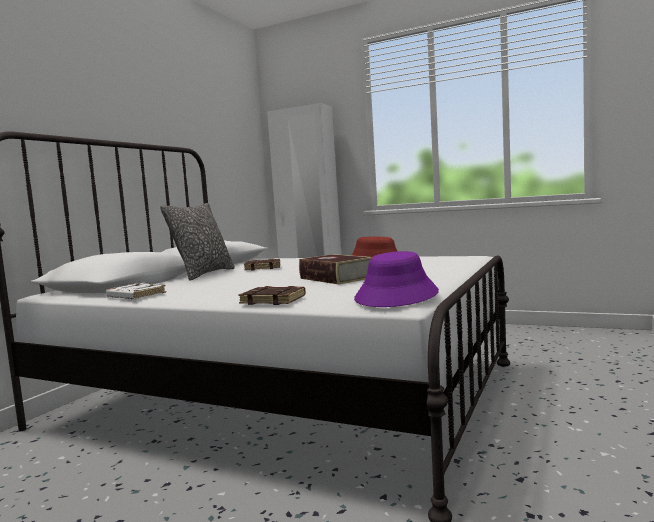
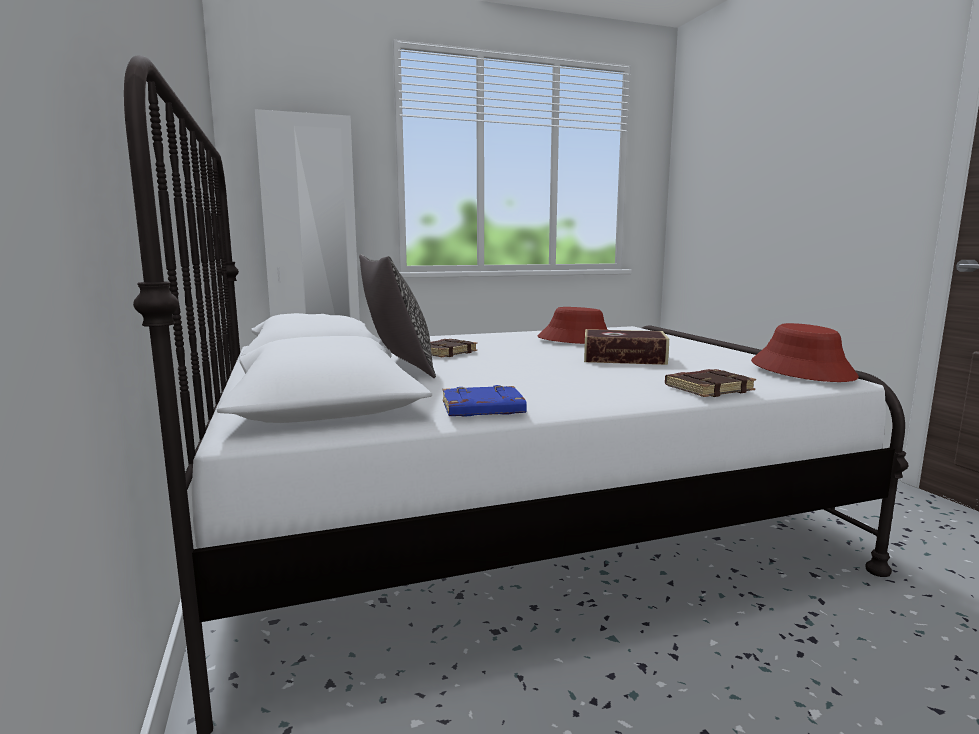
camera: 45 degrees left, 5 degrees up
white book [106,283,166,299] -> blue book [442,385,527,417]
purple hat [354,251,439,307] -> red hat [751,323,859,382]

